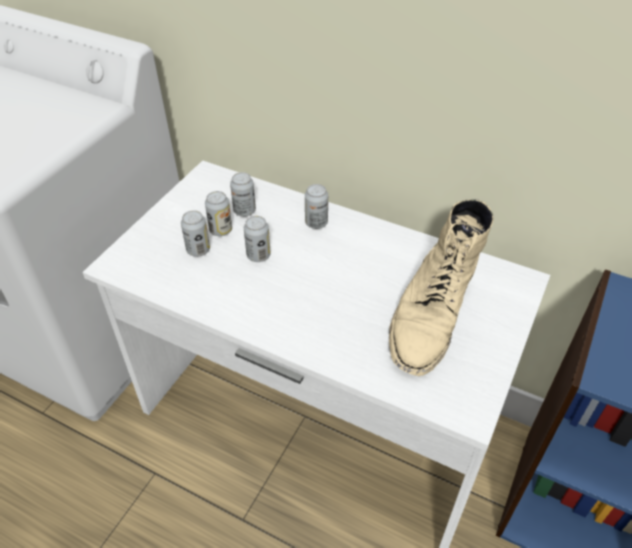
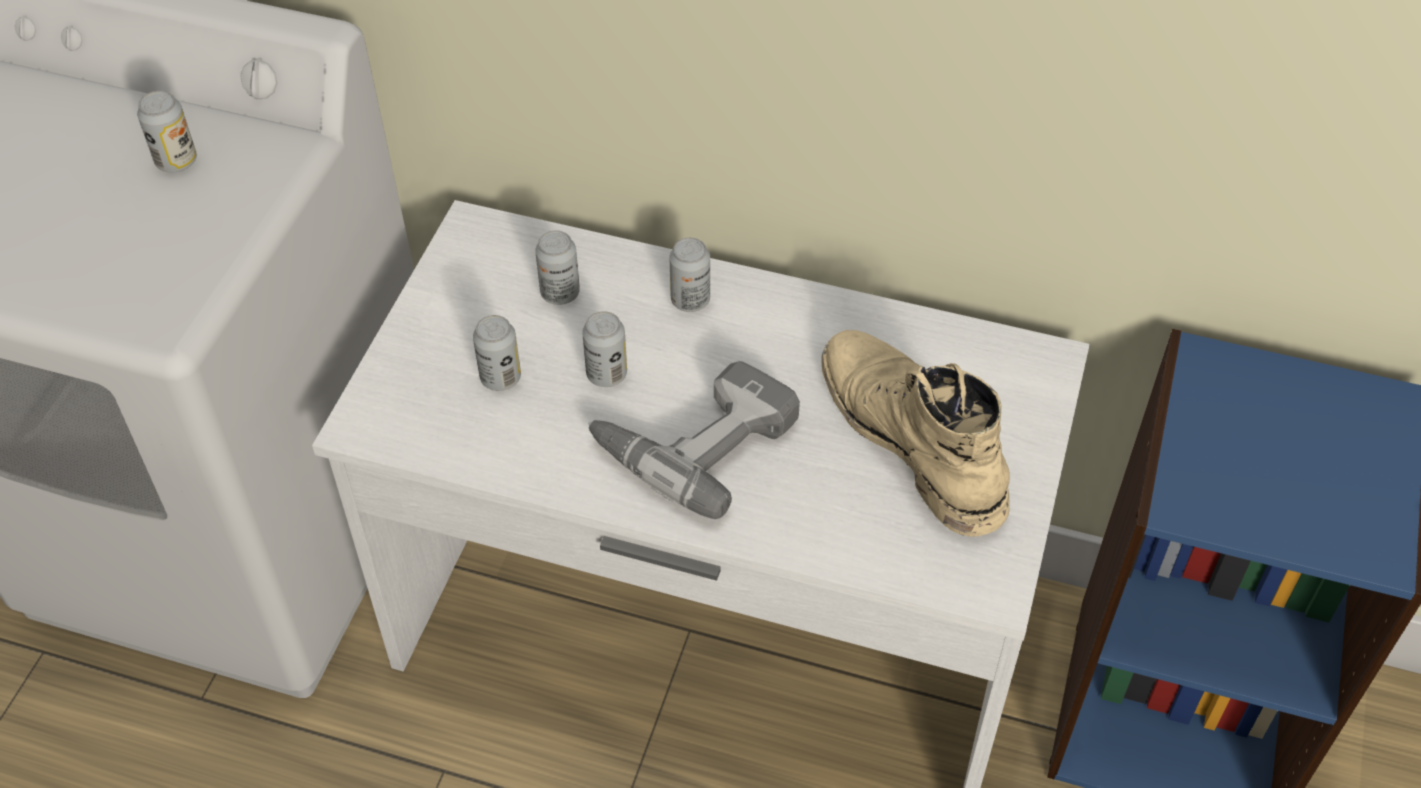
camera: 10 degrees left, 5 degrees up
can [205,191,232,236] -> can moved to [137,91,197,172]
beige boot [389,199,494,376] -> beige boot turned 135 degrees clockwise [821,330,1010,537]
none -> power drill [588,361,800,519]

